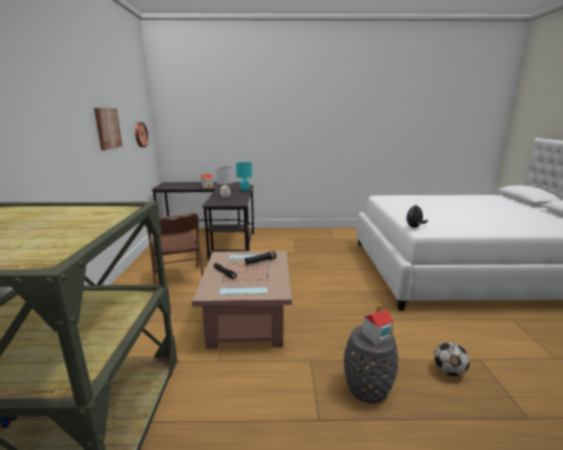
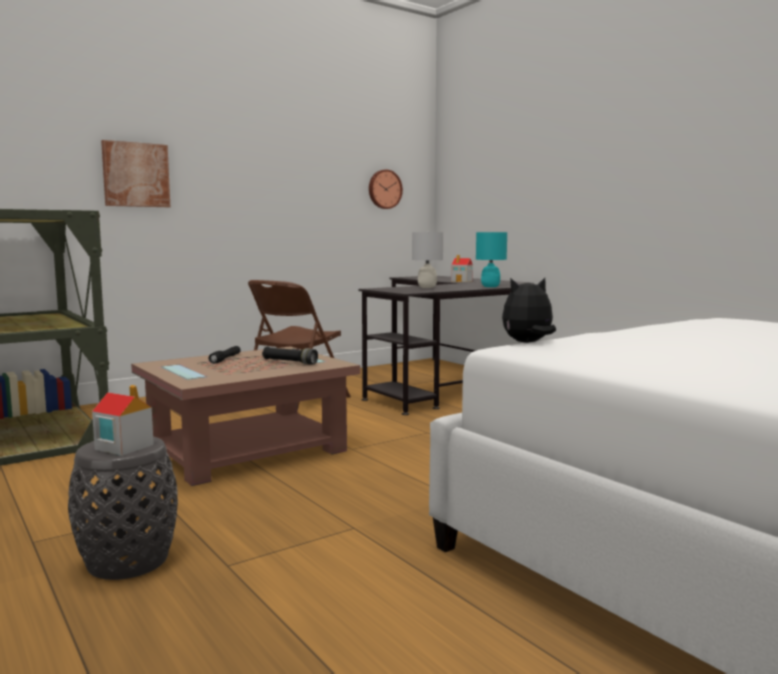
camera: 55 degrees right, 10 degrees down
picture [94,108,122,150] -> picture moved to [101,140,170,207]
football [434,342,470,376] -> none

